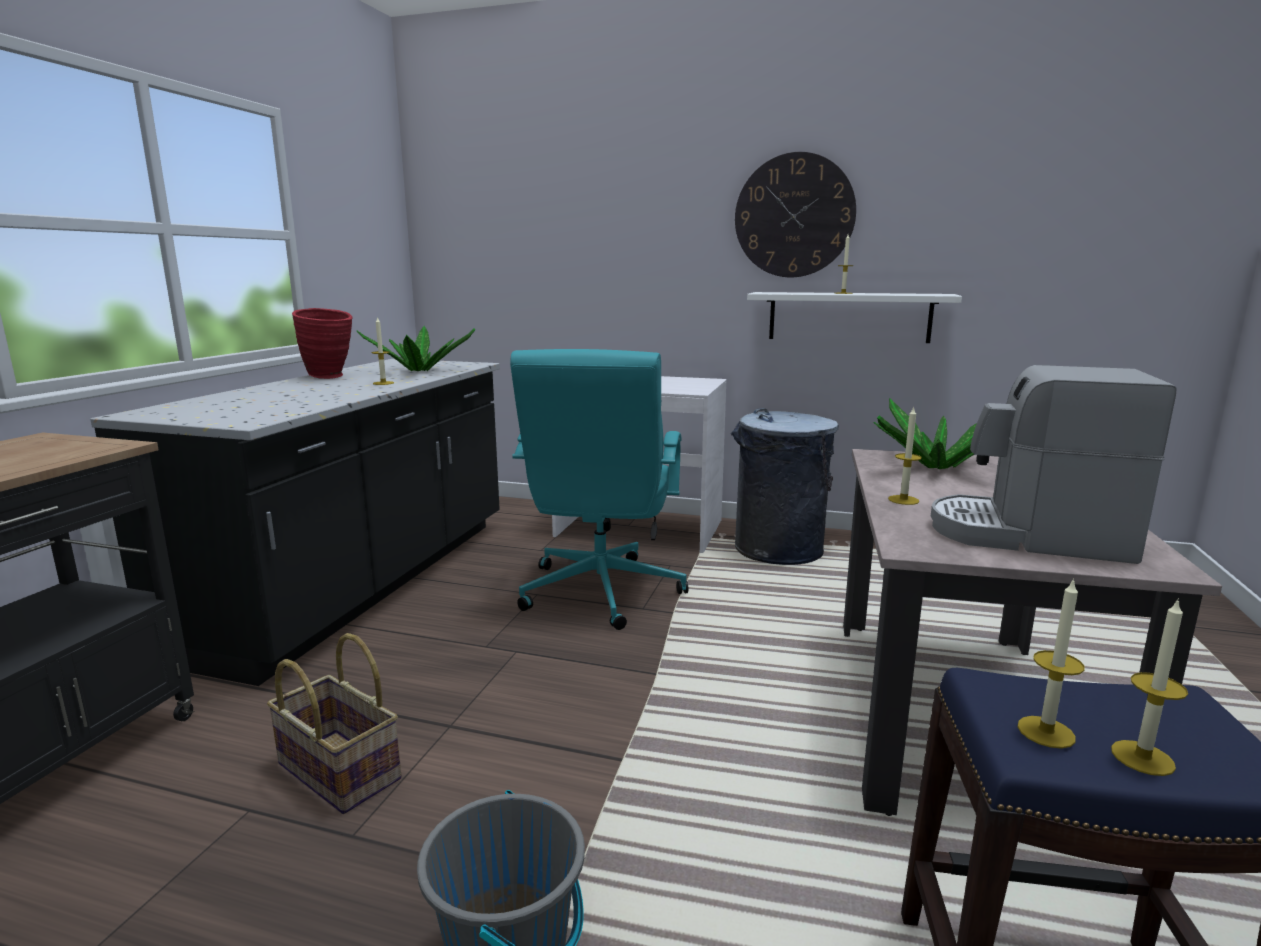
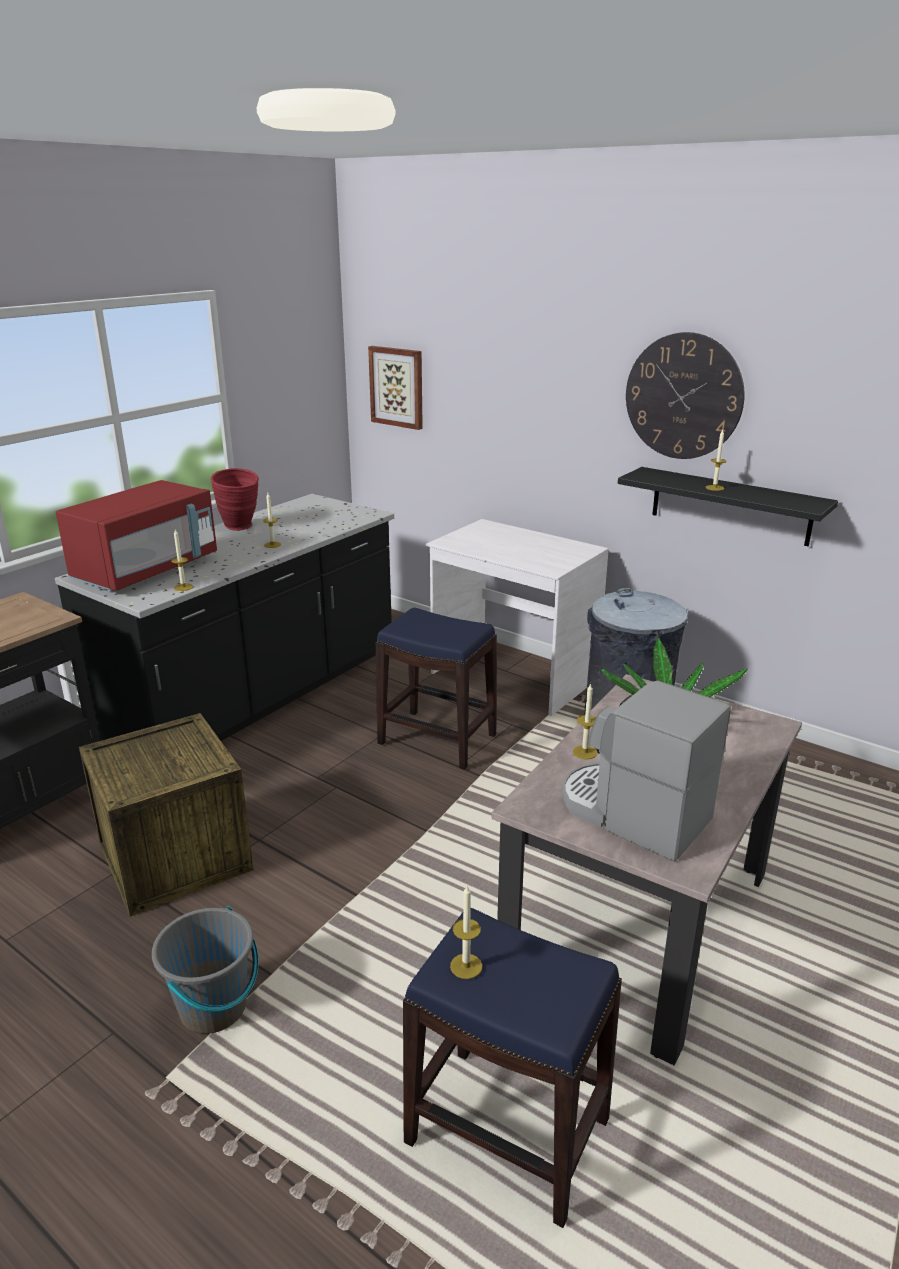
camera: 20 degrees right, 10 degrees up
basket [267,633,401,814] -> crate [79,713,254,917]
potted plant [357,326,476,371] -> none
turquoise office chair [510,349,689,630] -> stool [376,608,497,770]
white shelf [747,292,962,343] -> black shelf [618,467,838,546]
candle [1111,598,1188,776] -> candle moved to [171,530,193,591]
none -> red microwave [56,480,217,591]
none -> picture [368,346,423,430]

